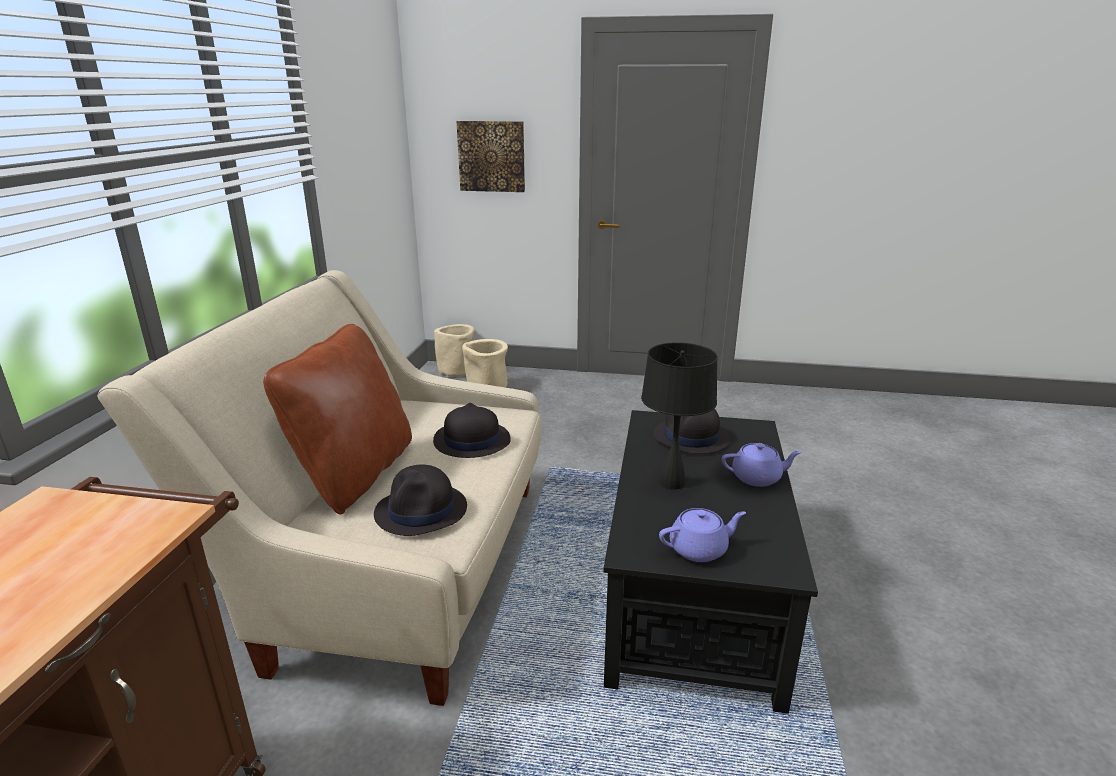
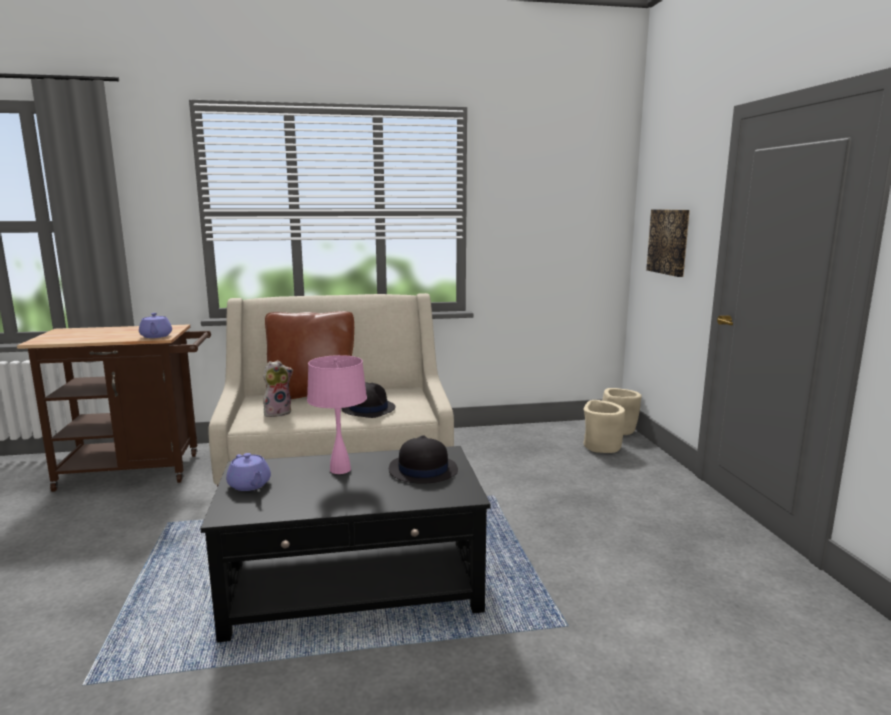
camera: 70 degrees right, 10 degrees down
black hat [374,465,467,536] -> plush toy [263,360,293,417]
black table lamp [641,342,718,490] -> pink table lamp [307,355,367,474]
purple teapot [721,443,802,487] -> purple teapot moved to [139,313,172,338]

